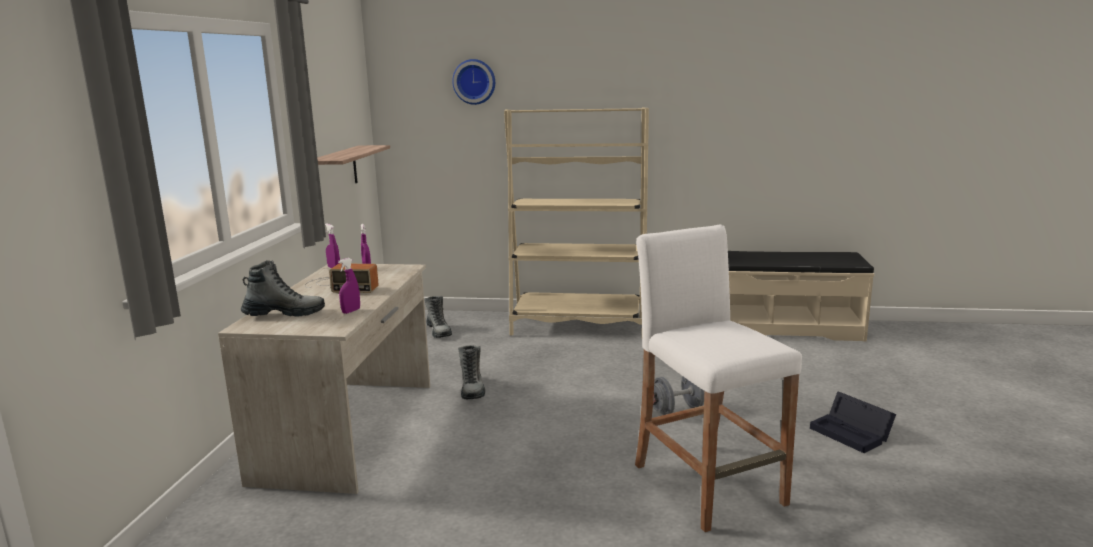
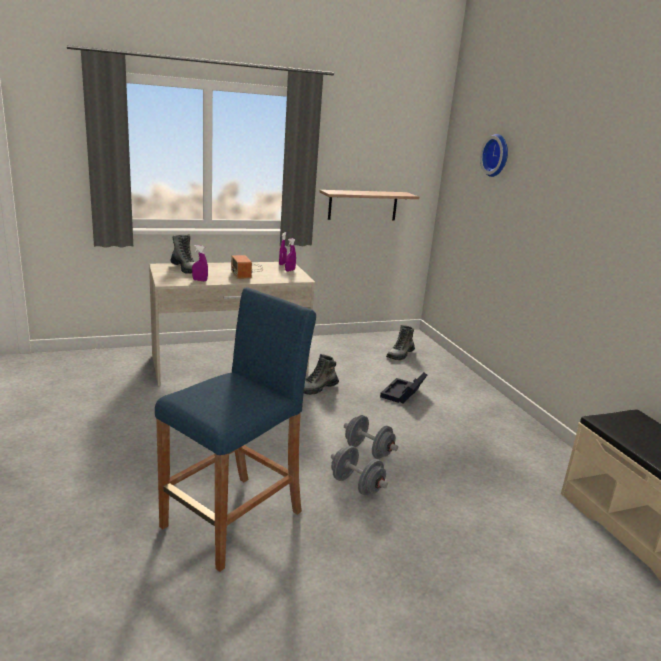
camera: 60 degrees right, 5 degrees up
beige bookcase [504,108,649,335] -> none
white stool [635,224,802,532] -> blue stool [155,287,316,572]
black storage box [810,391,896,453] -> black storage box moved to [380,372,427,404]
none -> grey dumbbell [344,415,398,459]

